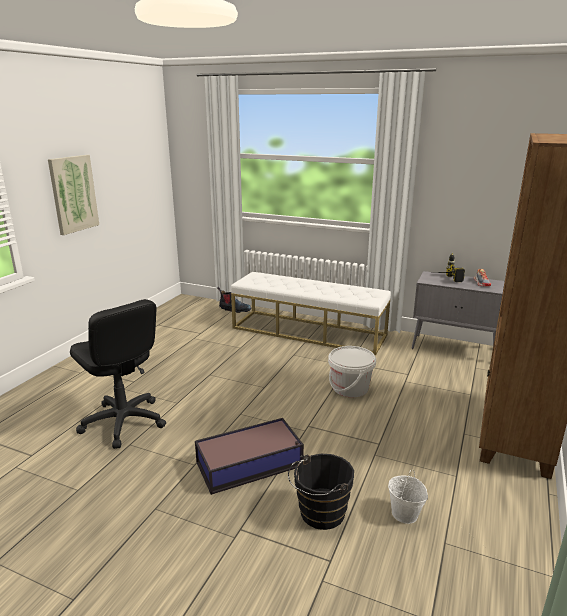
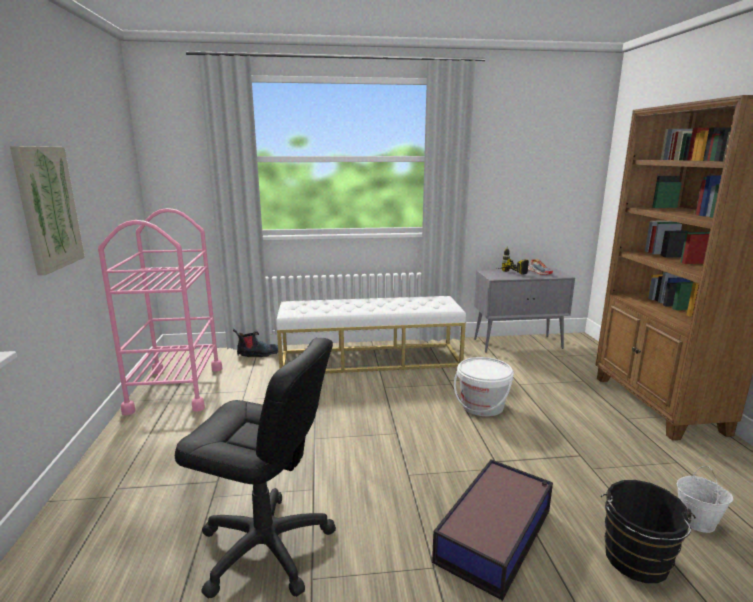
camera: 30 degrees left, 5 degrees down
none -> pink cart [98,208,222,415]

